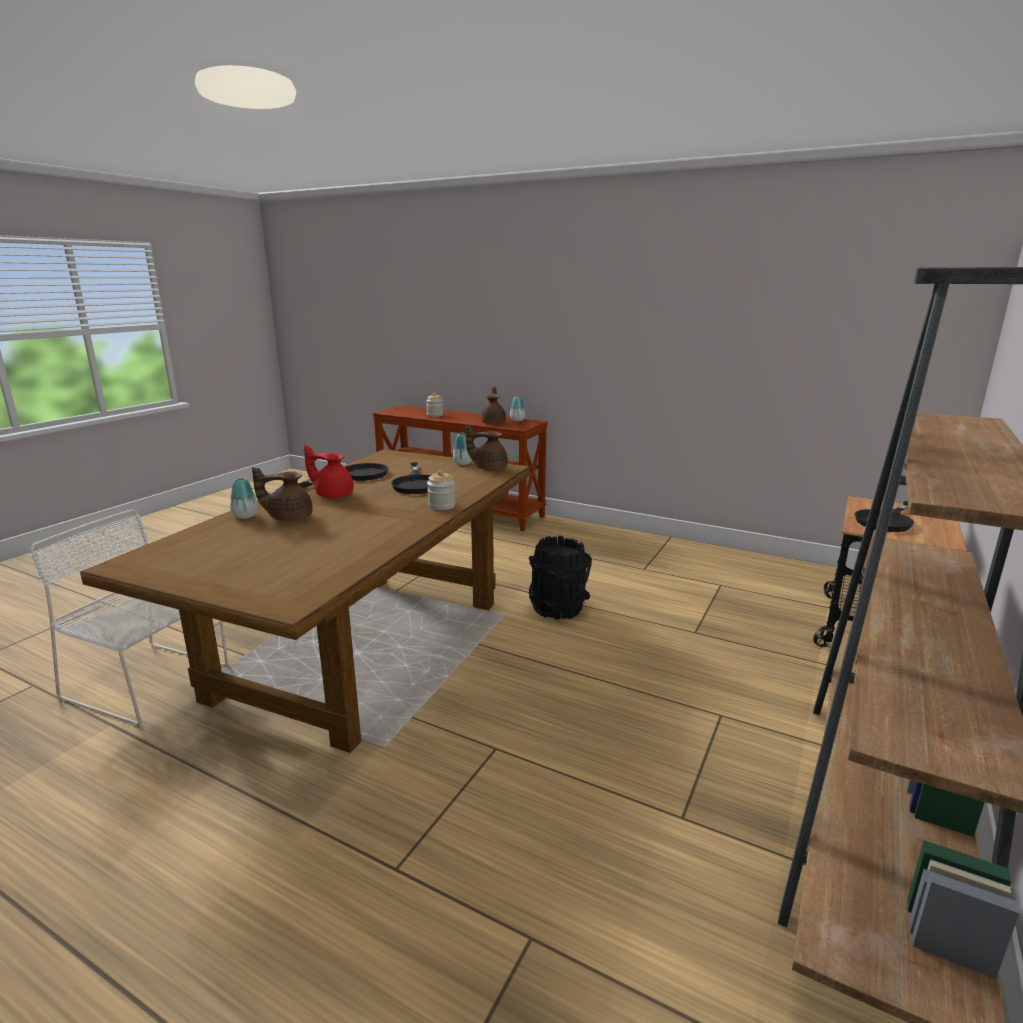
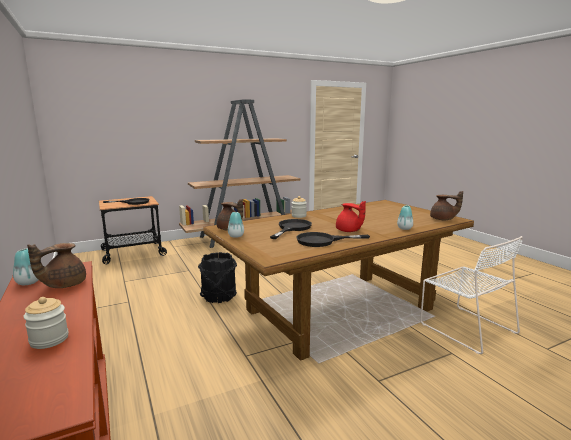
camera: 145 degrees left, 5 degrees down
brown teapot [252,467,313,521] -> brown teapot moved to [430,191,463,220]

